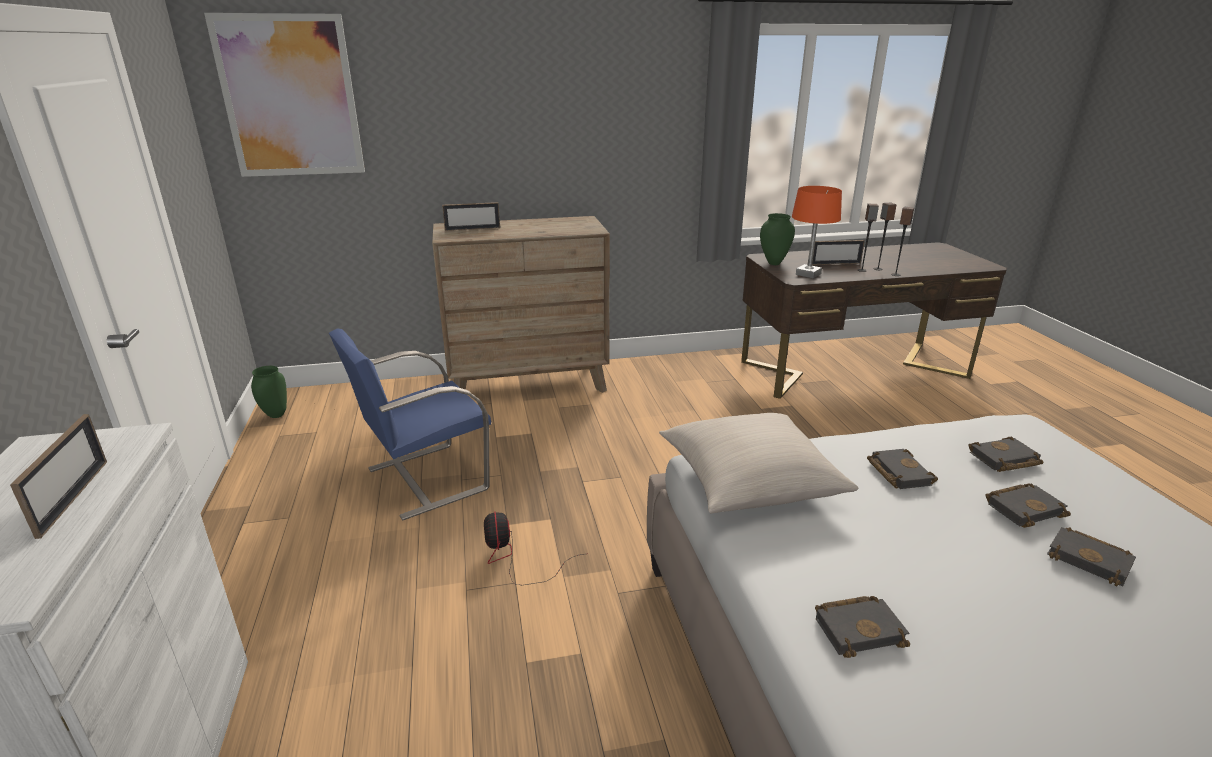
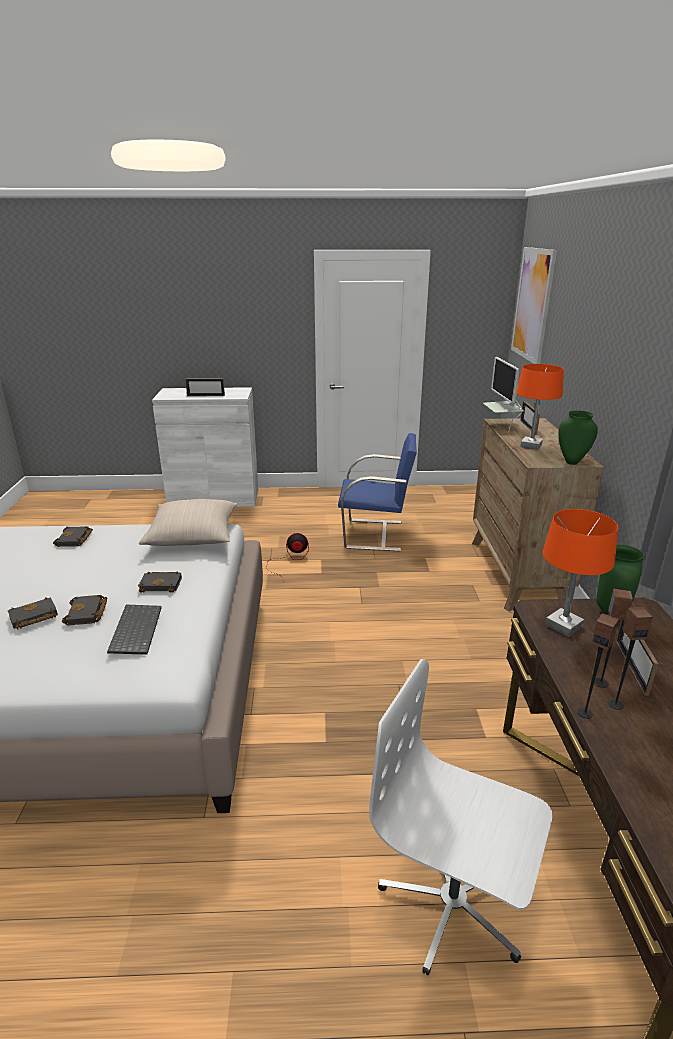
camera: 100 degrees right, 0 degrees up
green vase [251,366,287,418] -> green vase moved to [558,410,598,465]
blue chair [329,329,491,520] -> blue chair turned 120 degrees clockwise [338,433,417,552]
black book [968,436,1043,472] -> keyboard [107,605,162,655]
none -> white office chair [369,659,552,975]
none -> monitor [483,357,524,430]
none -> orange table lamp [516,364,564,450]

